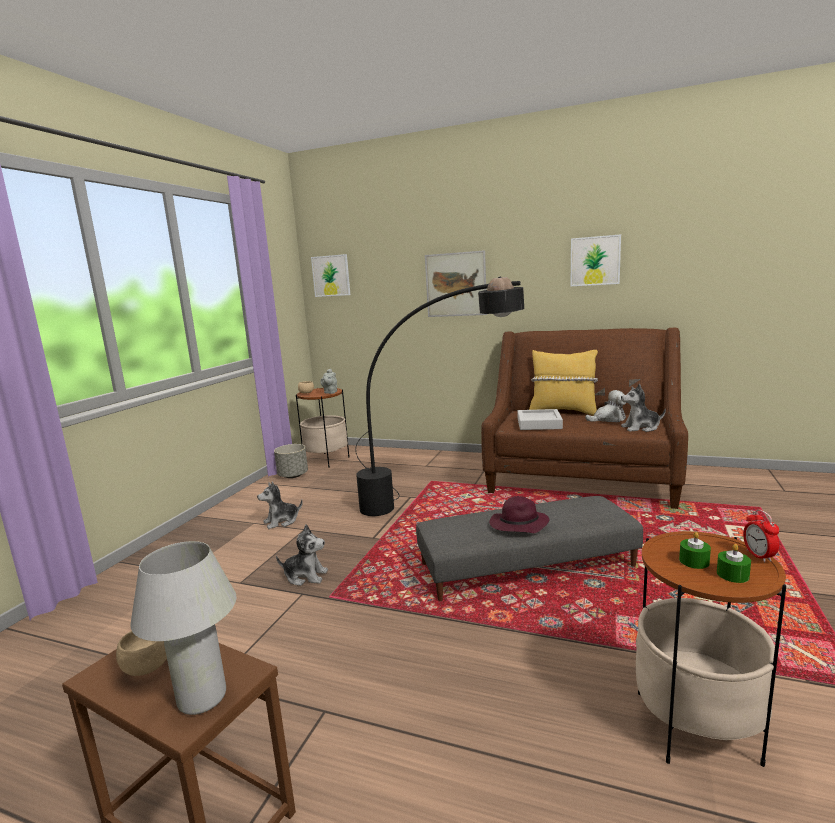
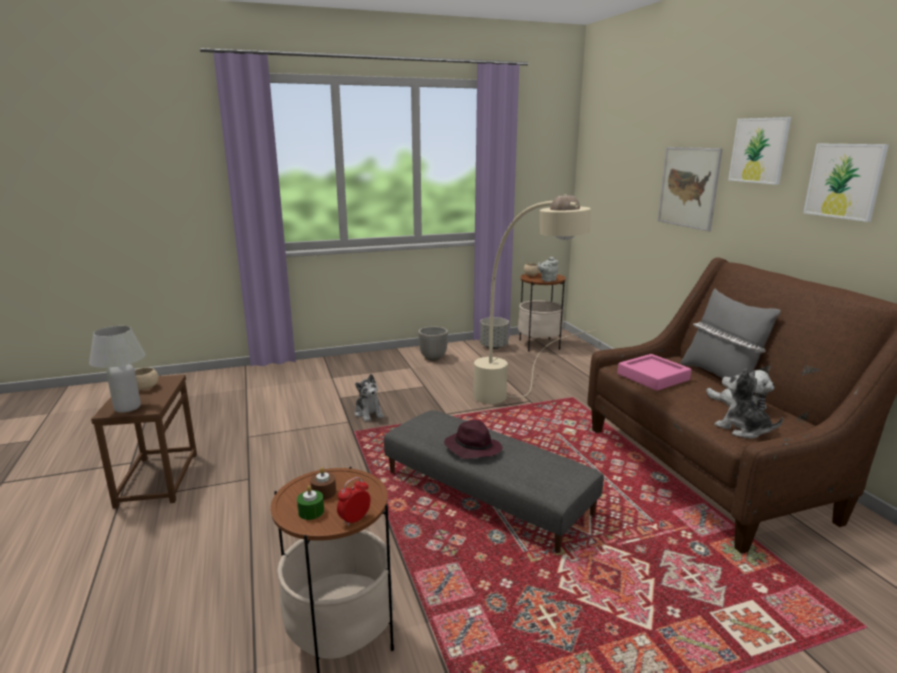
camera: 50 degrees right, 5 degrees up
plush toy [257,482,303,529] -> none
picture [311,254,350,297] -> picture moved to [728,117,791,185]
black floor lamp [355,276,524,516] -> beige floor lamp [473,194,597,404]
grey tray [518,409,563,430] -> pink tray [617,354,692,391]
yellow pillow [529,350,598,416] -> grey pillow [681,288,781,379]
green candle [679,532,711,569] -> brown candle [310,467,336,500]
none -> planter [418,326,448,361]

